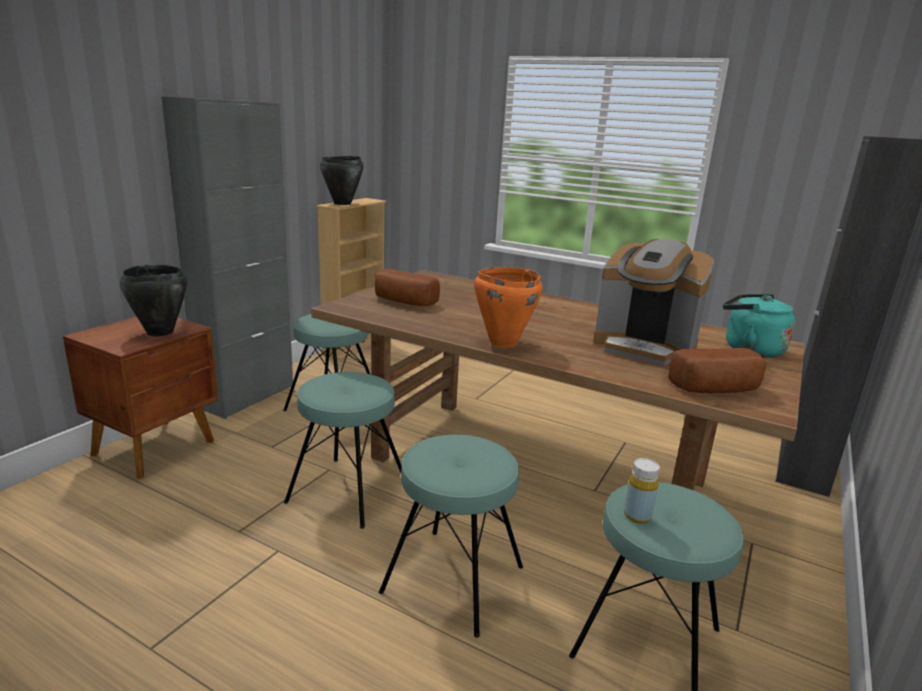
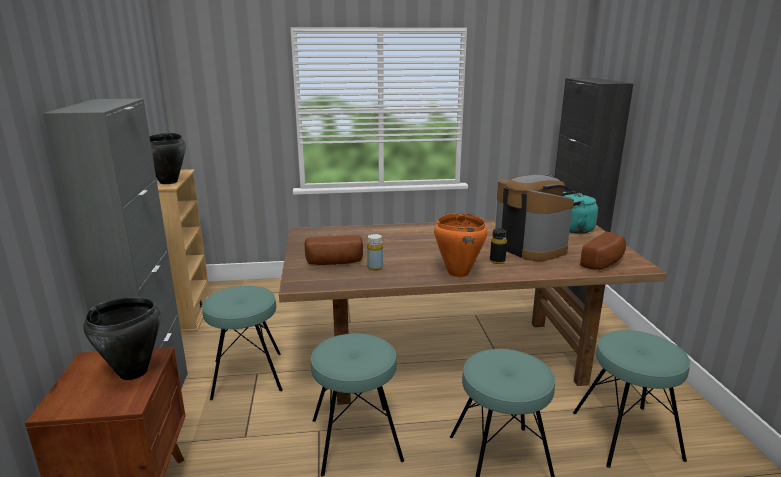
camera: 35 degrees left, 0 degrees up
coffee machine [593,239,714,366] -> coffee machine turned 120 degrees counterclockwise [495,174,574,261]
yellow bottle [624,458,660,524] -> yellow bottle moved to [367,234,383,271]
none -> black bottle [490,229,507,264]

